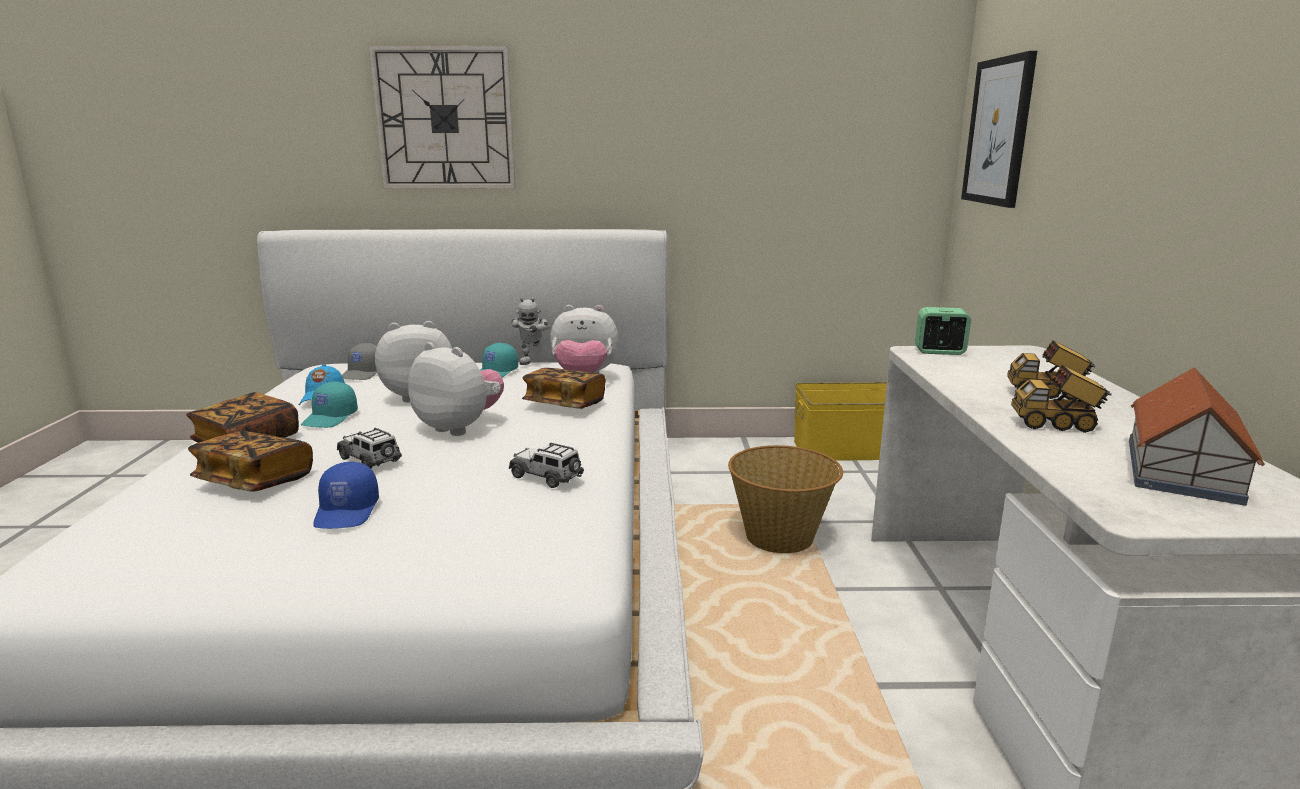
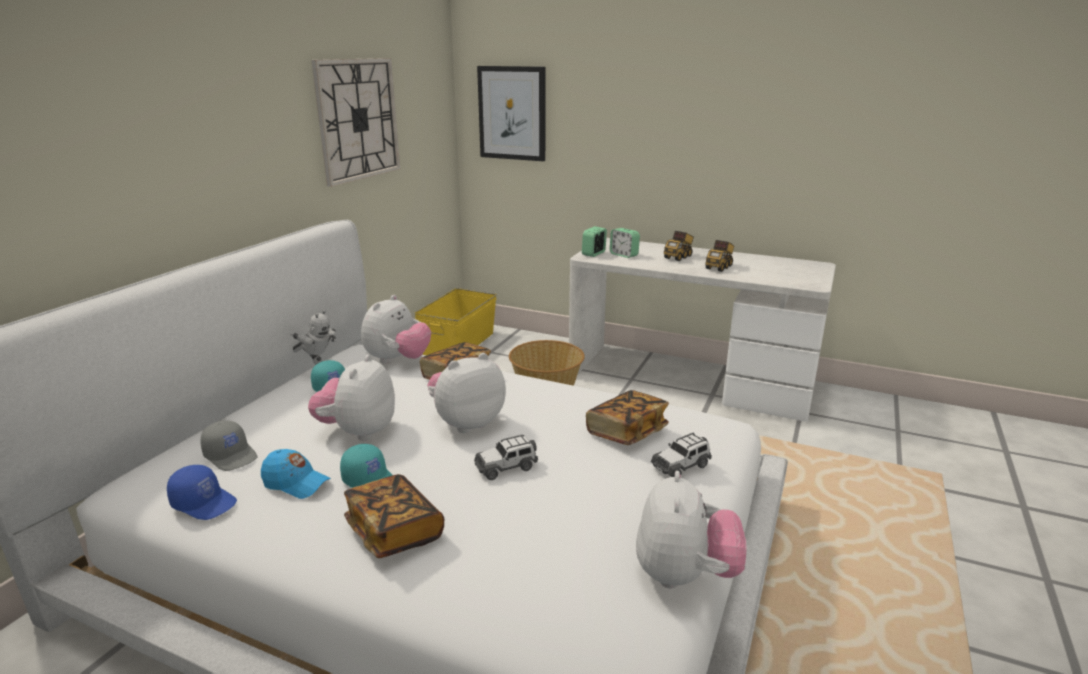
camera: 65 degrees left, 5 degrees up
book [188,431,313,492] -> book moved to [586,390,669,445]
blue cap [313,462,379,529] -> blue cap moved to [167,465,237,520]
wall clock [368,45,516,189] -> wall clock moved to [311,58,400,187]
toy car [509,443,584,488] -> toy car moved to [651,433,712,477]
toy house [1129,367,1265,506] -> none
none -> alarm clock [610,228,640,258]
none -> plush toy [636,471,747,588]

